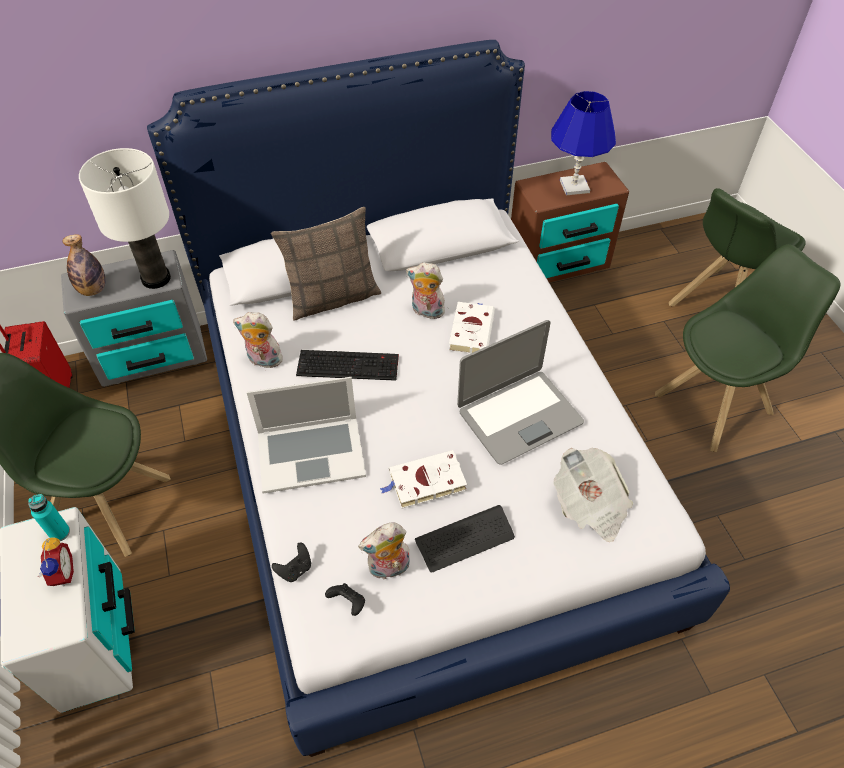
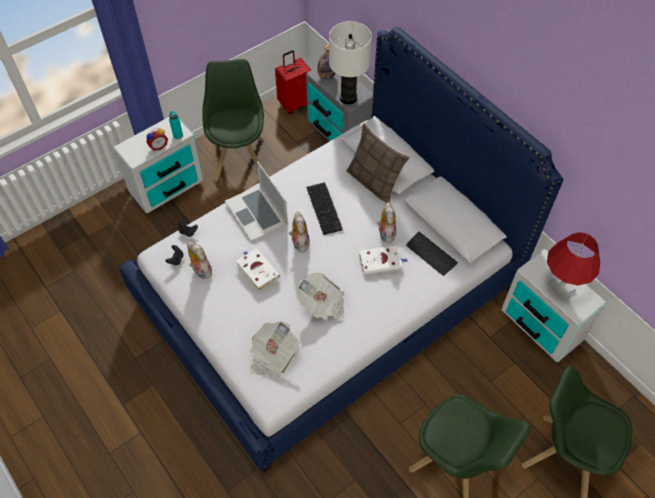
camera: 70 degrees right, 5 degrees up
plush toy [233,312,283,368] -> plush toy moved to [289,211,310,252]
keyboard [415,505,515,573] -> keyboard moved to [406,232,458,276]
laptop [457,320,584,465] -> newspaper [298,273,344,320]
brown nightstand [511,162,629,283] -> white nightstand [501,249,607,362]
blue table lamp [551,91,616,195] -> red table lamp [547,232,600,299]

